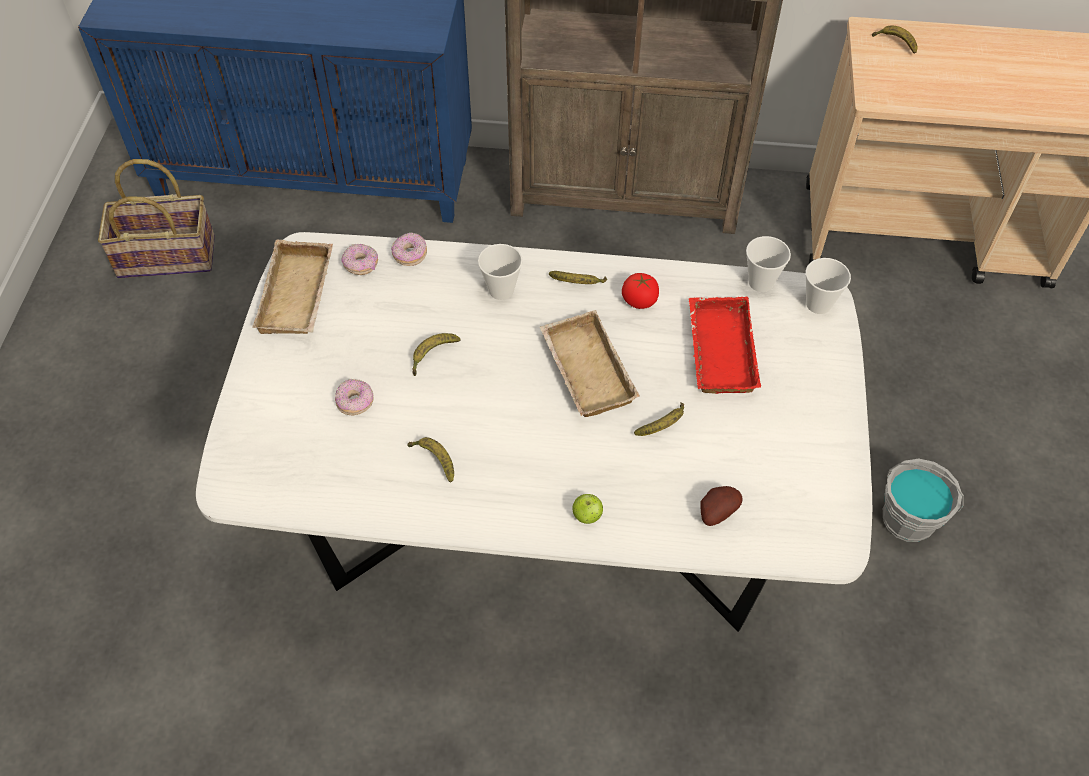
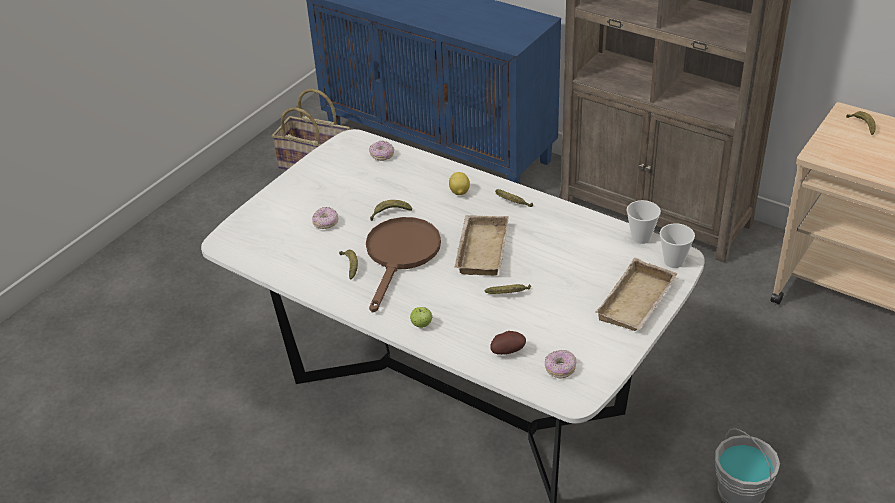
camera: 30 degrees right, 15 degrees down
beige tray [252,240,333,334] -> beige tray moved to [595,258,678,331]
donut [391,233,427,266] -> donut moved to [545,350,576,379]
cup [478,244,523,300] -> lemon [449,172,470,195]
tomato [622,273,659,309] -> none
red tray [689,297,761,394] -> none
none -> brown frying pan [366,217,441,313]

